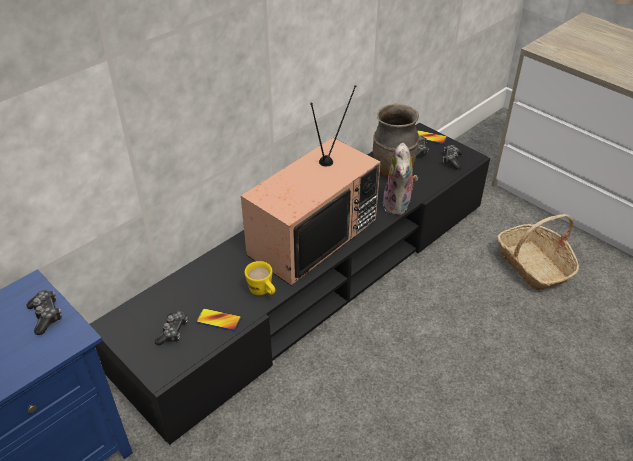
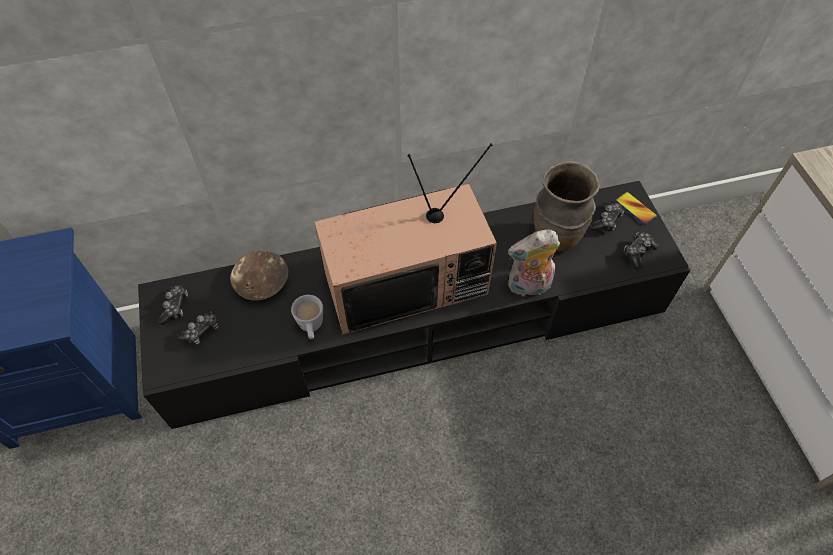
camera: 30 degrees right, 15 degrees up
game controller [26,290,62,335] -> game controller moved to [157,285,188,325]
phone [196,308,242,331] -> none
yellow mug [245,261,275,295] -> white mug [291,295,323,339]
plush toy [383,143,418,215] -> plush toy turned 45 degrees clockwise [508,229,560,298]
basket [497,214,579,290] -> none
none -> brown bowl [230,251,289,301]

